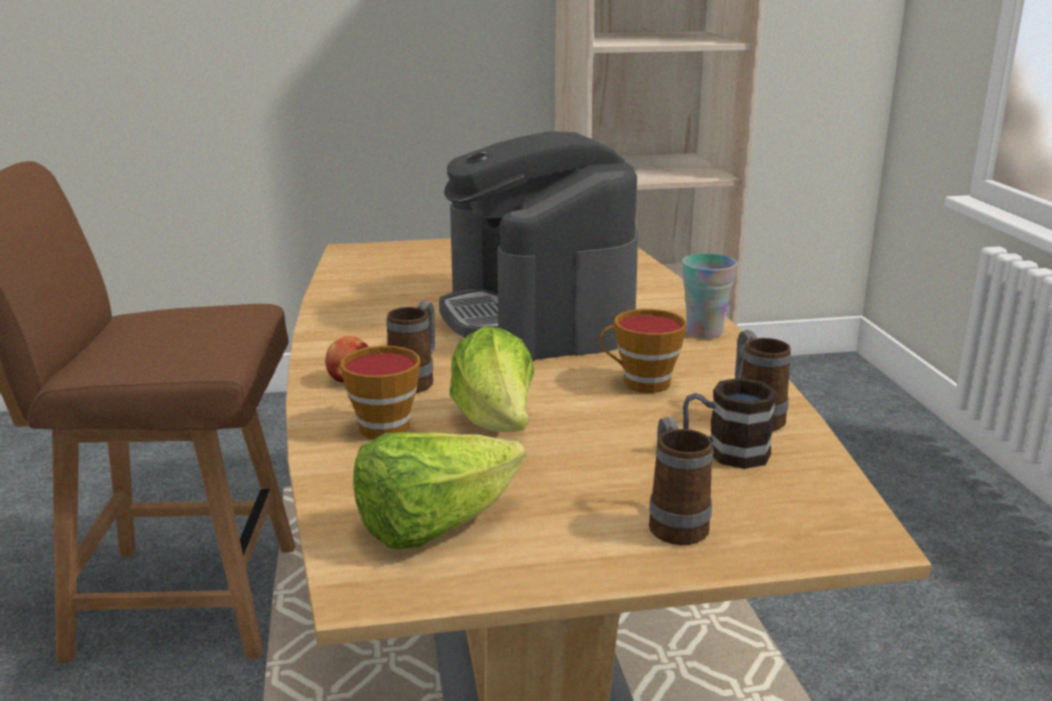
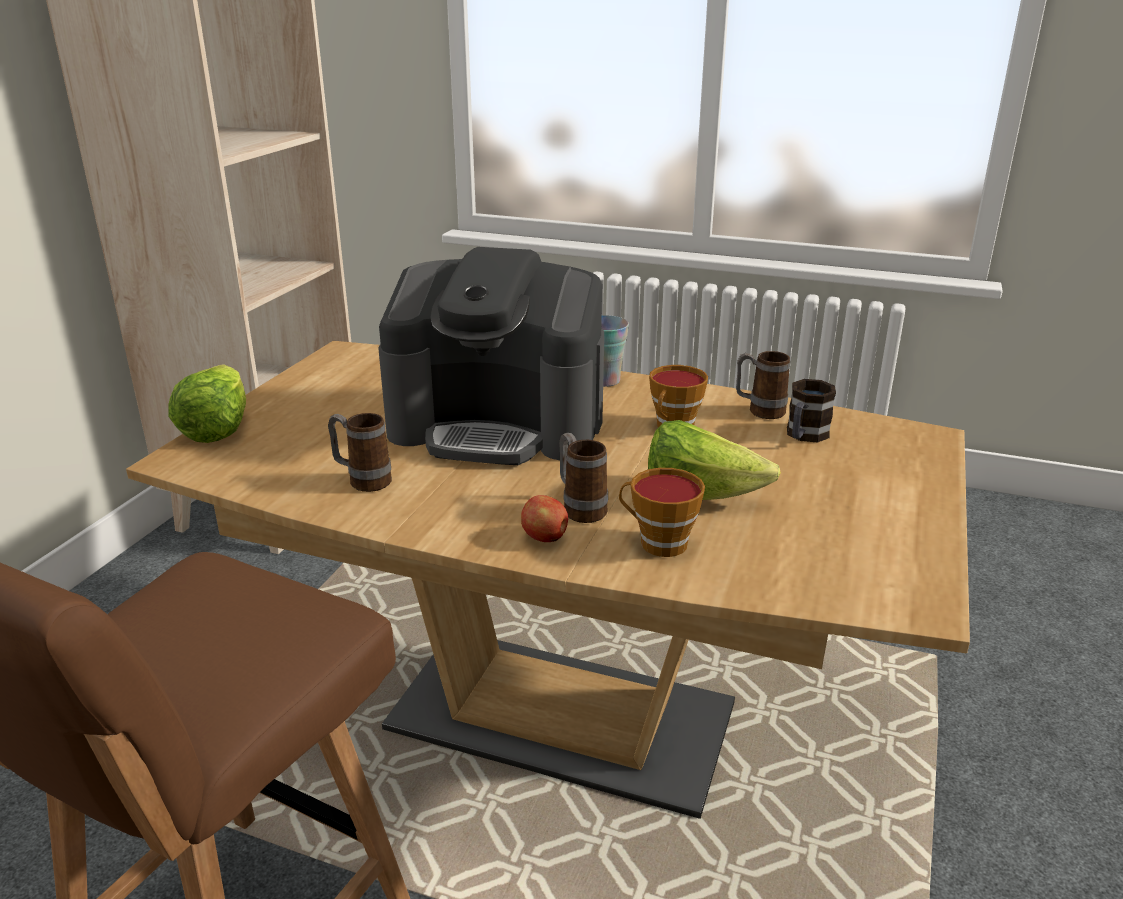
camera: 60 degrees left, 5 degrees up
lettuce [353,432,525,549] -> lettuce moved to [168,364,246,443]
mug [649,416,713,545] -> mug moved to [328,413,392,492]

